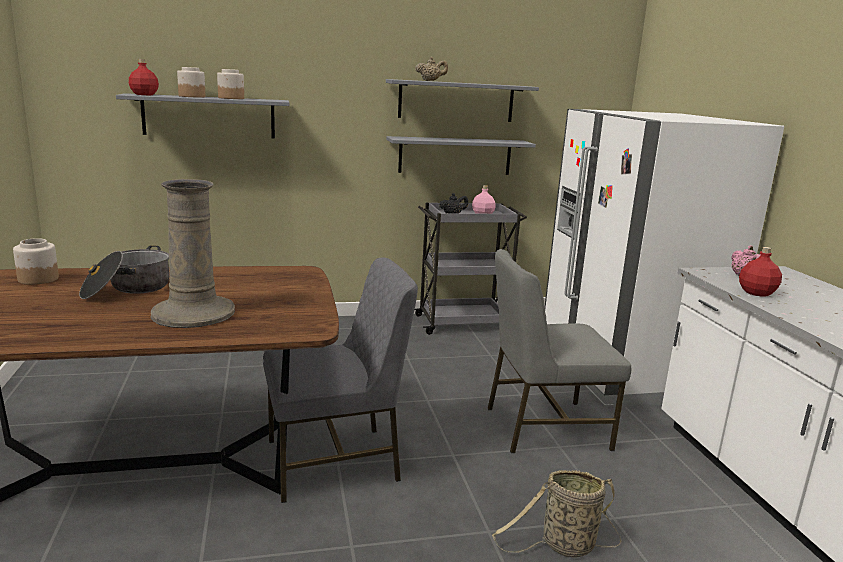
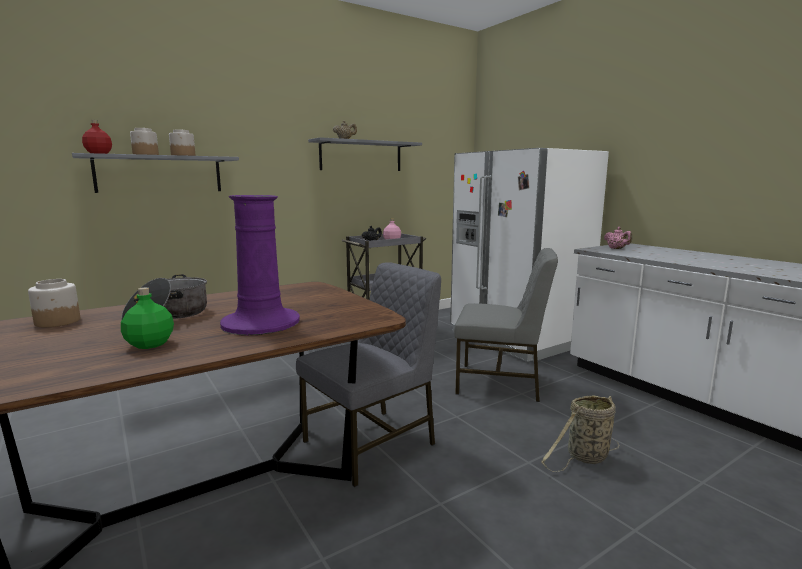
camera: 20 degrees left, 5 degrees down
beige vase [151,179,235,328] -> purple vase [220,195,300,335]
grey shelf [386,136,536,175] -> none
grey chair [488,249,631,453] -> grey chair turned 135 degrees counterclockwise [454,248,558,402]
red bottle [739,247,782,297] -> none
none -> green bottle [121,287,174,349]

